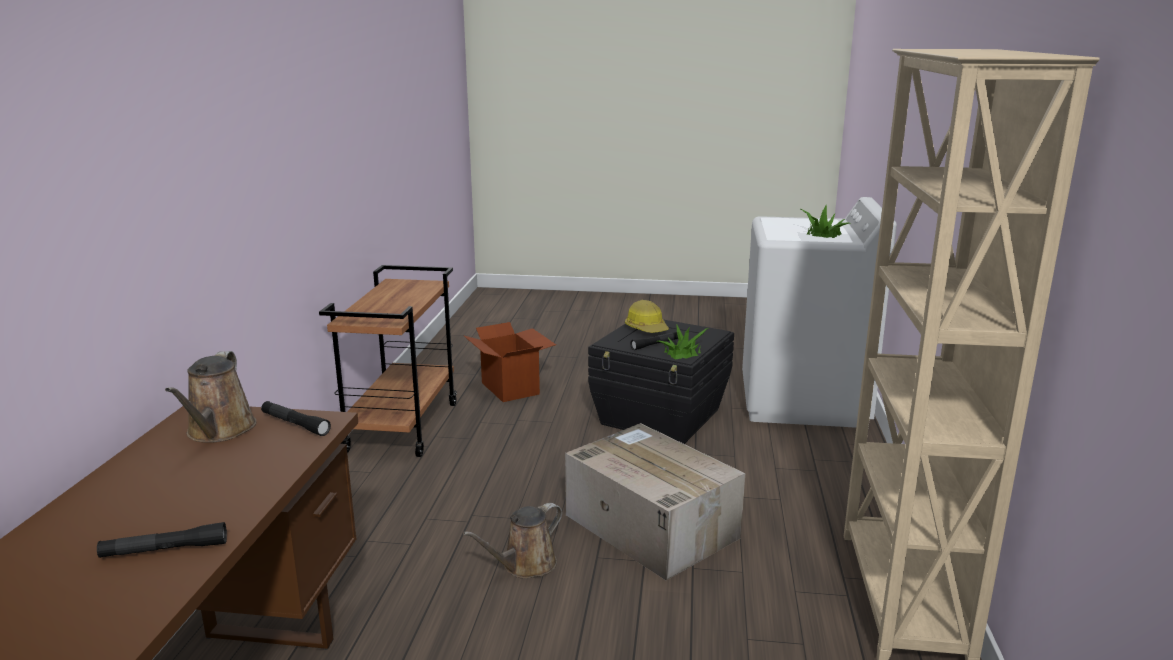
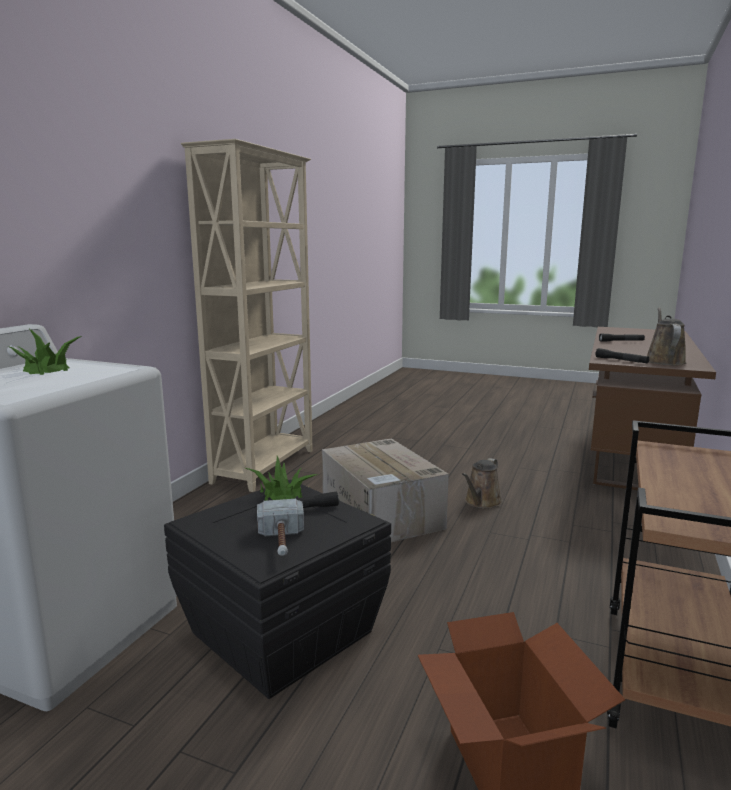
camera: 165 degrees left, 5 degrees down
brown watering can [463,503,562,579] -> brown watering can turned 150 degrees clockwise [462,458,502,509]
hard hat [625,300,669,333] -> hammer [257,499,304,556]

